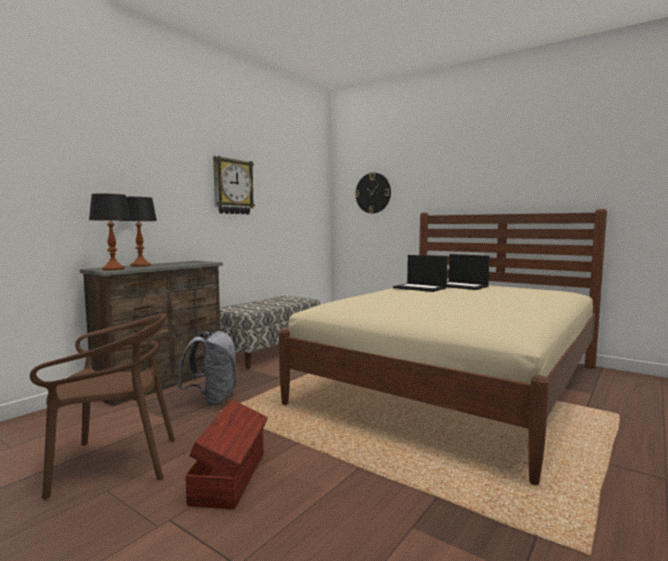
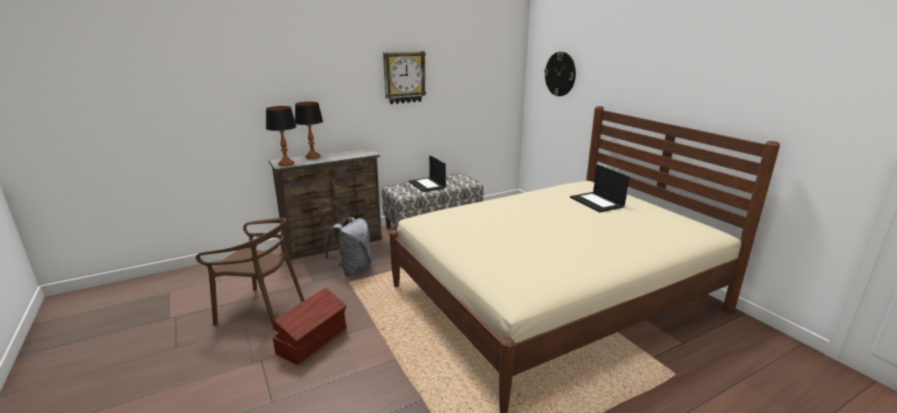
camera: 25 degrees right, 15 degrees up
laptop [393,255,448,292] -> laptop moved to [409,155,446,192]

